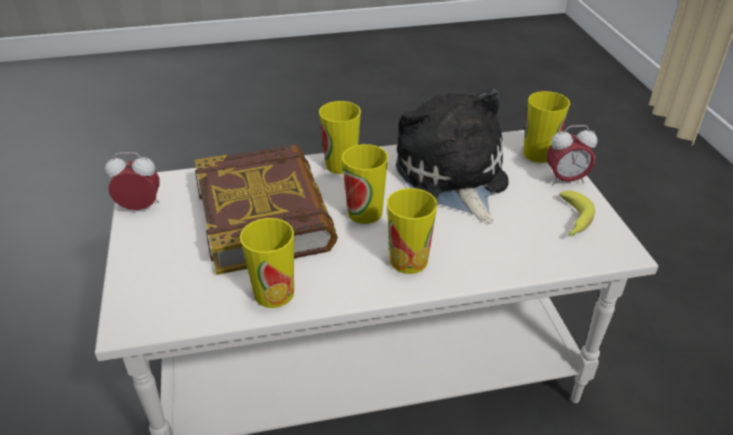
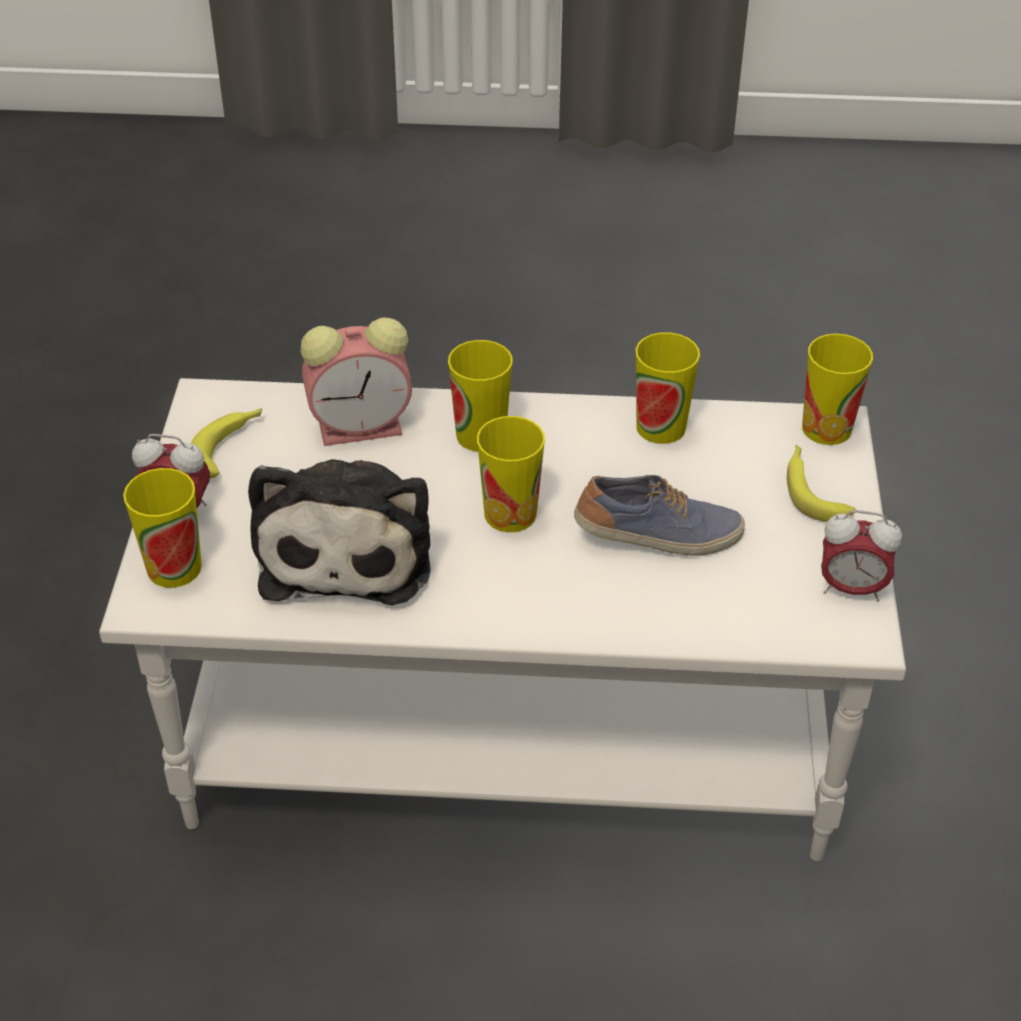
camera: 165 degrees left, 5 degrees up
book [195,145,338,275] -> shoe [574,475,745,556]
cup [319,101,361,174] -> cup moved to [802,334,873,445]
none -> alarm clock [301,317,412,446]
none -> banana [787,445,855,522]

